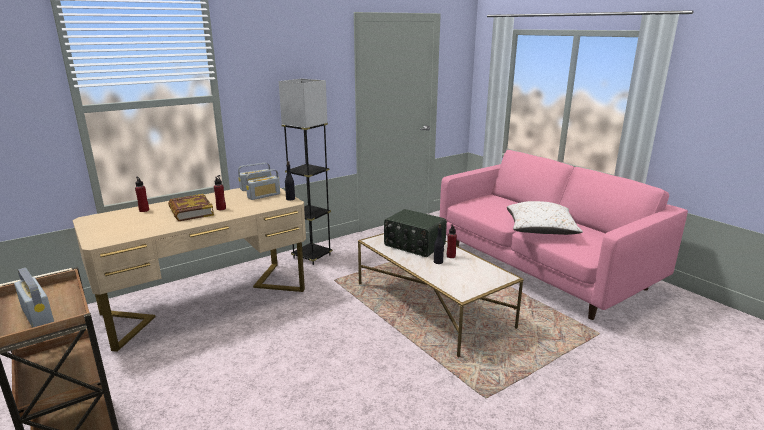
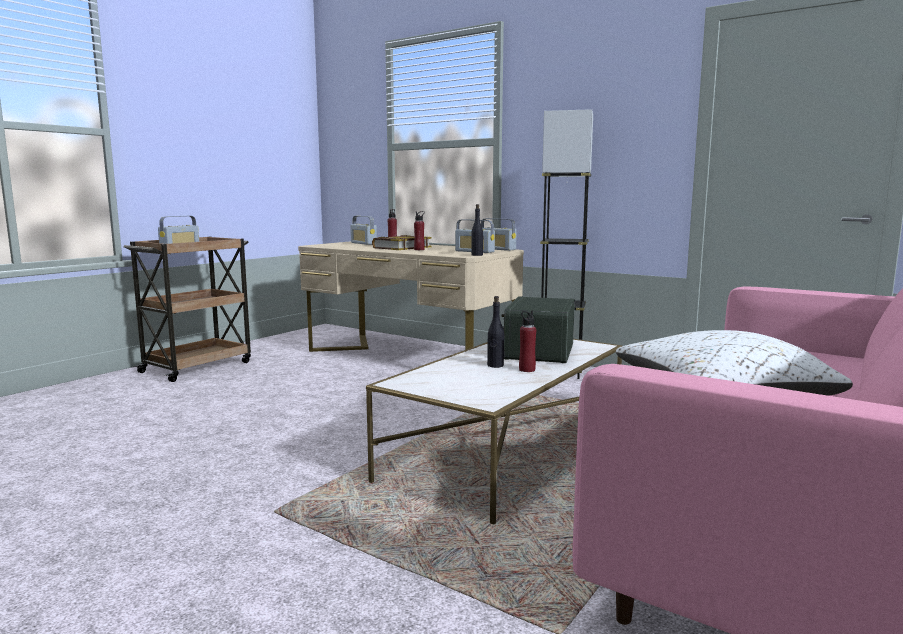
camera: 70 degrees right, 10 degrees down
none -> radio [350,216,377,245]

